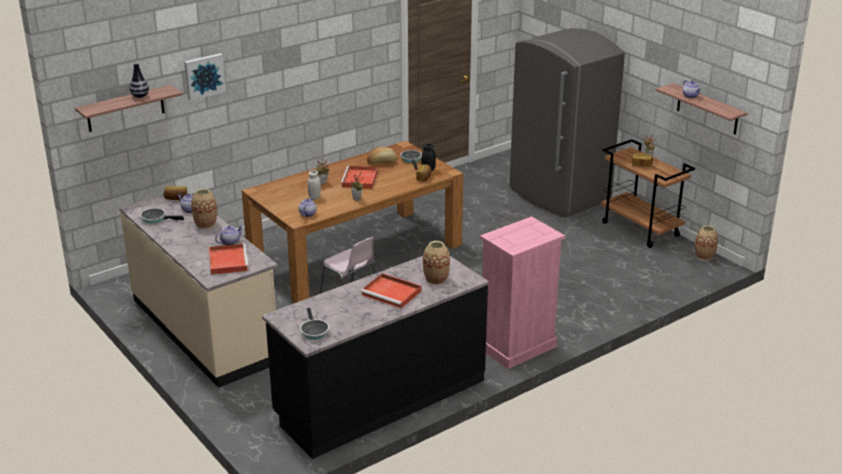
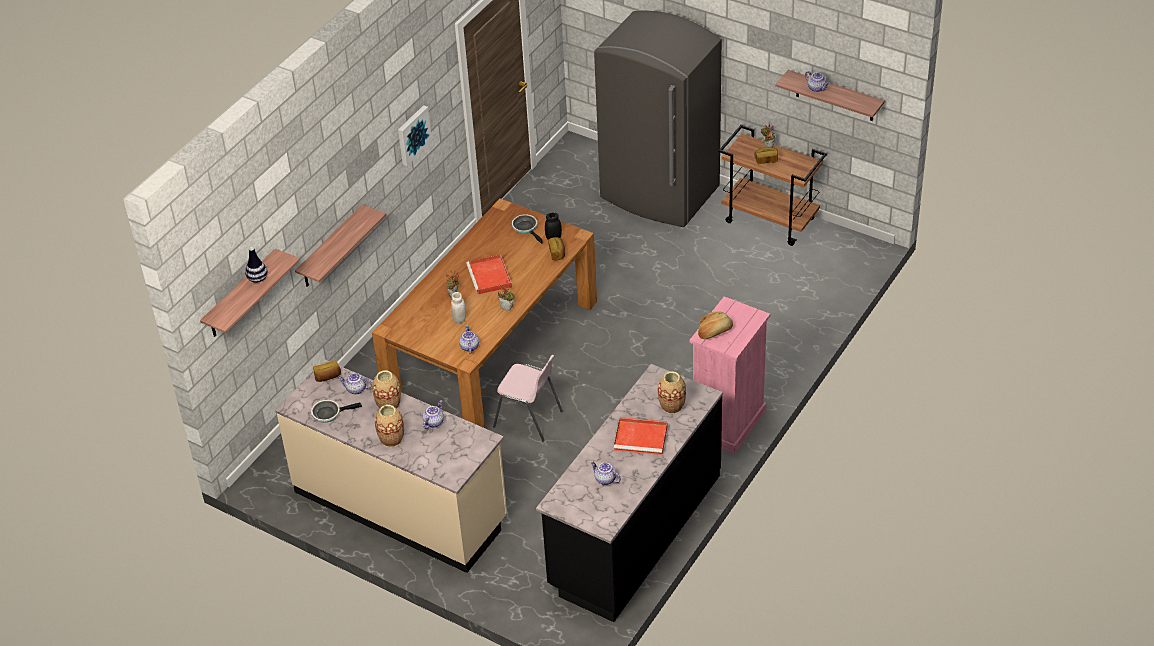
camera: 20 degrees left, 15 degrees up
picture [184,53,226,101] -> picture moved to [398,105,432,166]
red tray [209,244,249,275] -> none
frying pan [300,308,330,340] -> none
bread [367,146,397,164] -> bread moved to [698,311,733,339]
vase [695,225,718,260] -> vase moved to [375,405,404,447]
none -> shelf [295,204,386,287]
none -> teapot [590,461,621,485]

